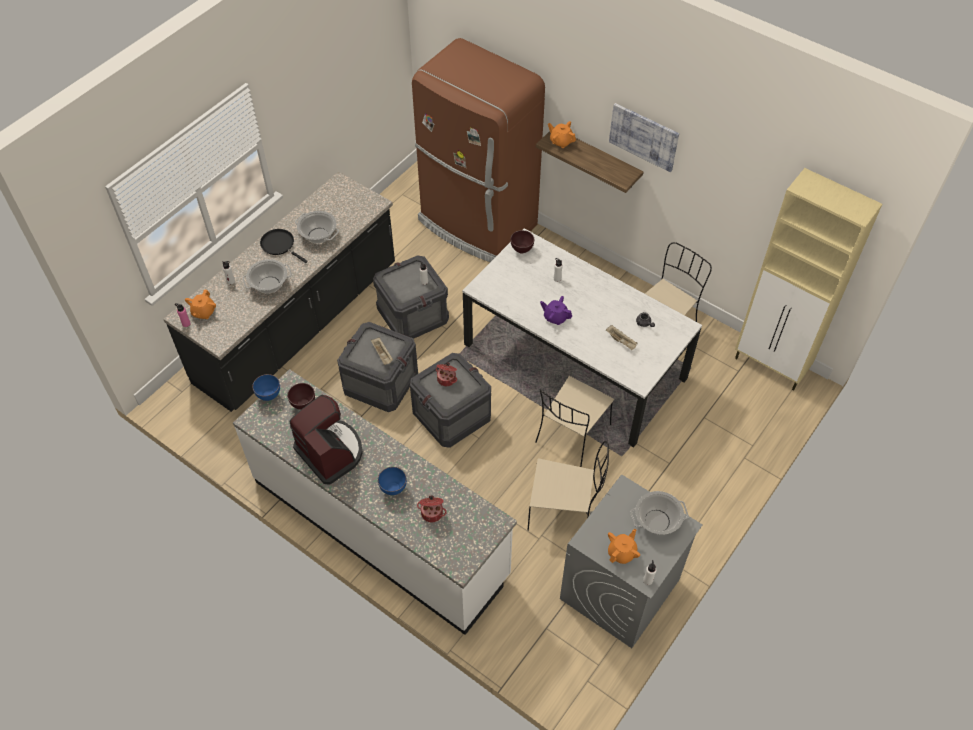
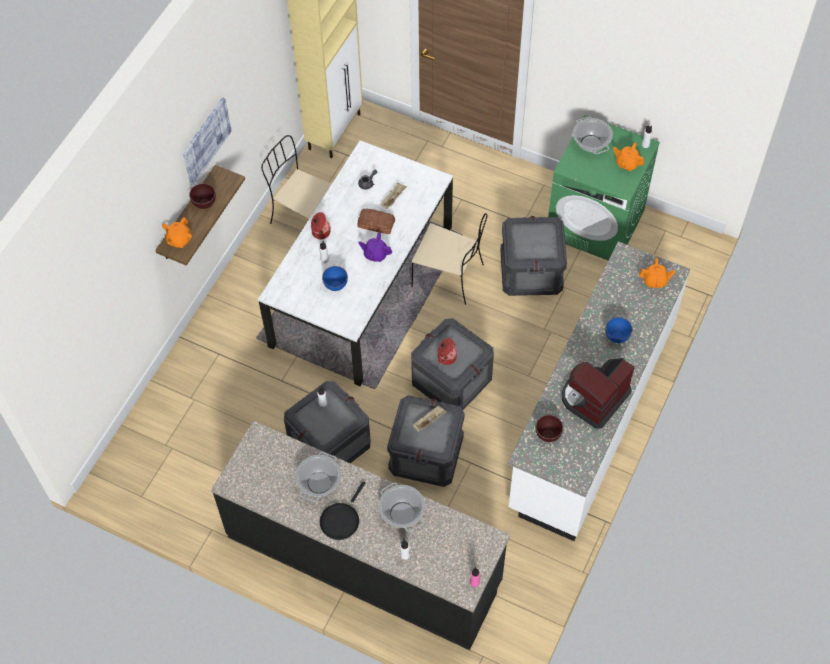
camera: 100 degrees left, 5 degrees up
orange teapot [185,289,216,319] -> orange teapot moved to [639,258,675,288]
blue bowl [252,374,280,401] -> blue bowl moved to [322,266,348,291]
brown fridge [412,38,545,262] -> none
cooking pot [417,495,447,523] -> cooking pot moved to [311,212,331,239]
brown bowl [511,230,534,254] -> brown bowl moved to [189,183,216,209]
beige chair [527,441,609,531] -> crate [500,216,567,296]
purple teapot [540,296,572,325] -> purple teapot turned 90 degrees clockwise [358,233,392,262]
grey washing machine [560,475,703,648] -> green washing machine [548,115,660,260]
none -> bread [357,209,395,234]

